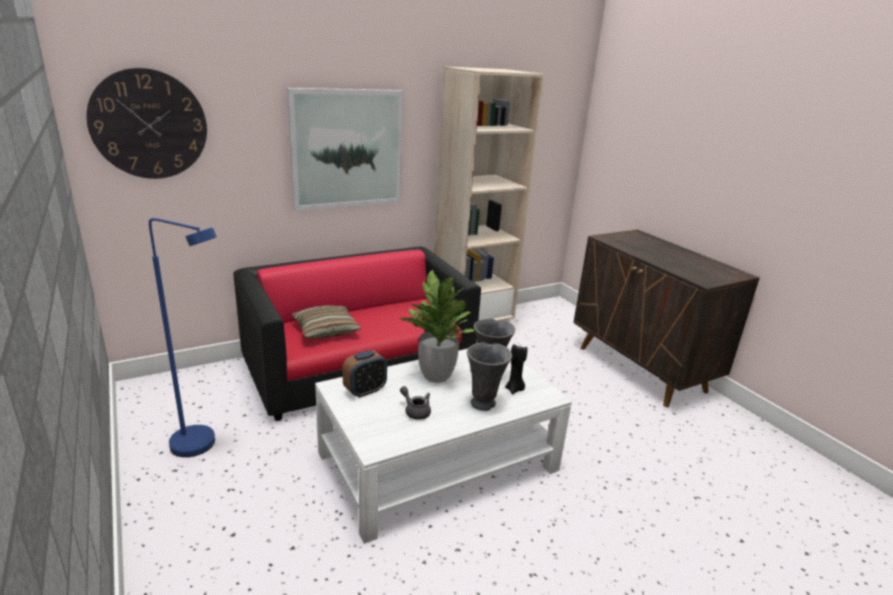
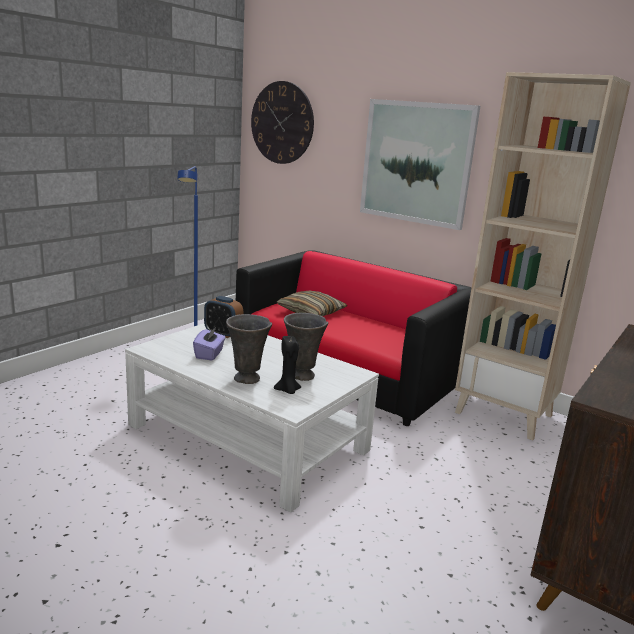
camera: 65 degrees right, 5 degrees down
potted plant [400,270,474,383] -> none
grey teapot [400,386,431,420] -> purple tissue box [193,326,226,360]

